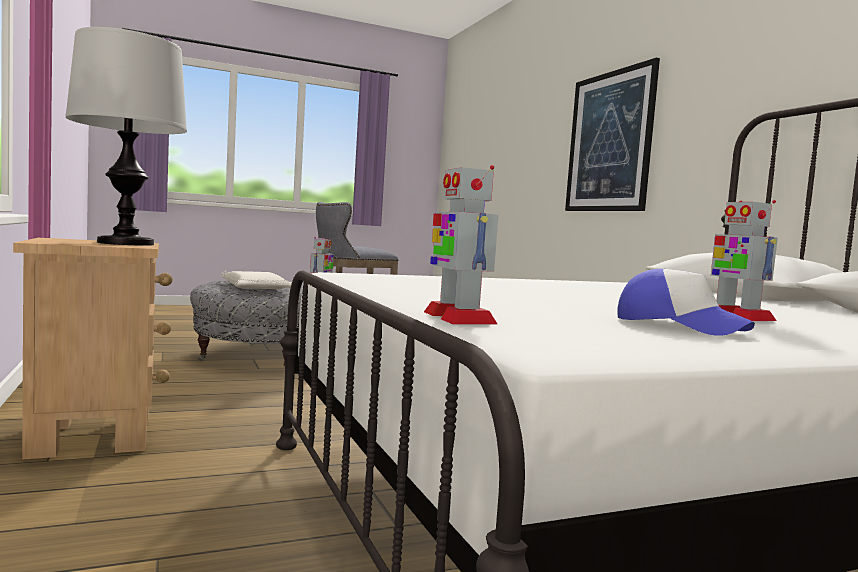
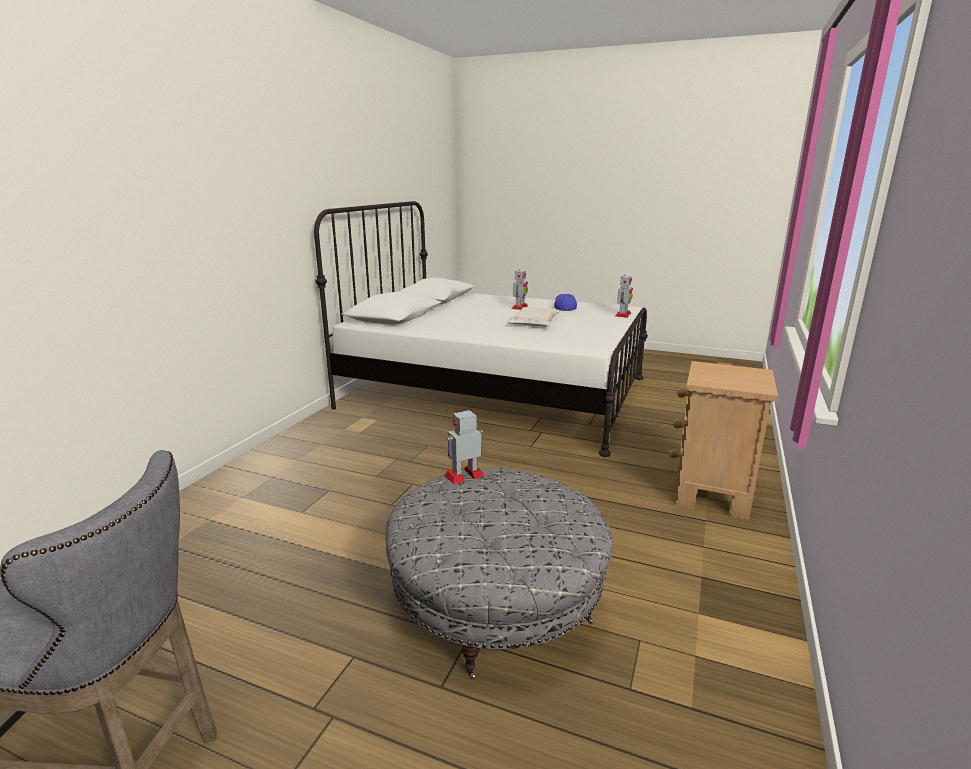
camera: 135 degrees left, 15 degrees up
table lamp [65,27,187,246] -> none
white pillow [222,270,292,289] -> white pillow moved to [507,307,560,327]
picture [565,58,660,211] -> none

